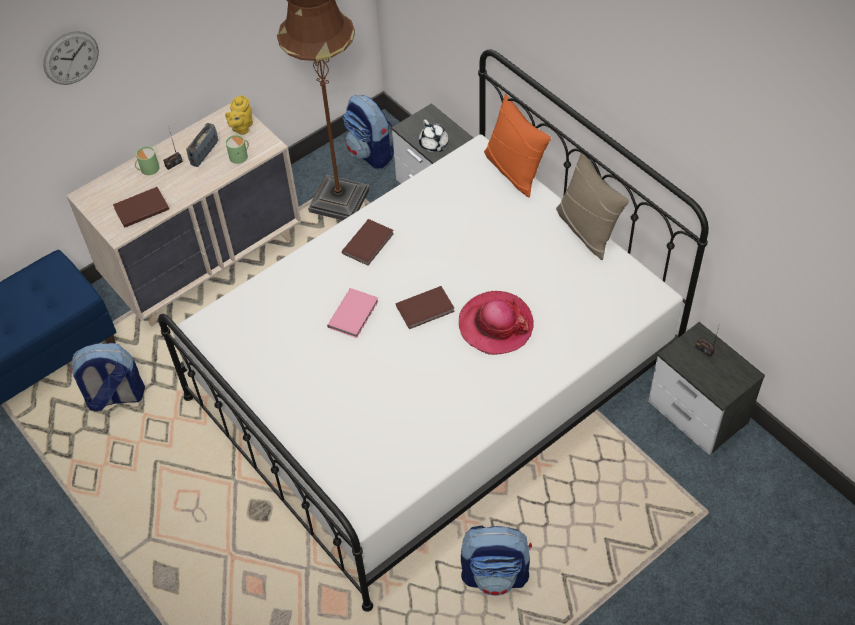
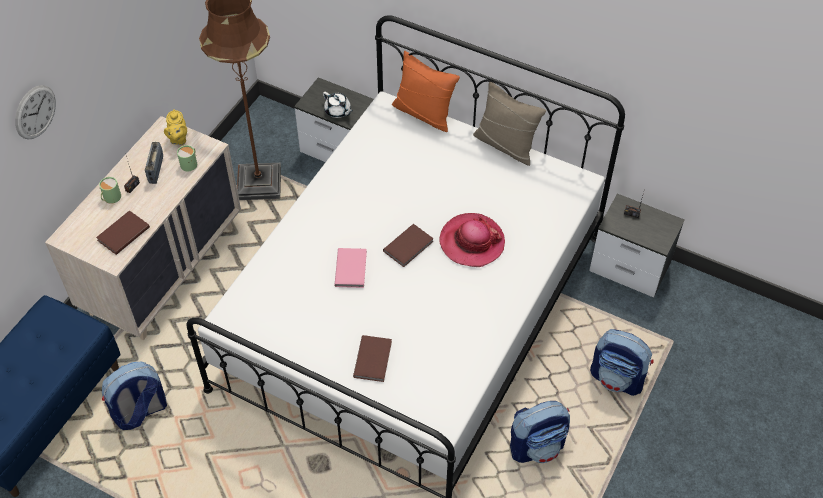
camera: 25 degrees left, 0 degrees up
brown book [342,219,394,266] -> brown book moved to [353,335,392,382]
backpack [343,95,394,169] -> backpack moved to [590,329,654,396]

